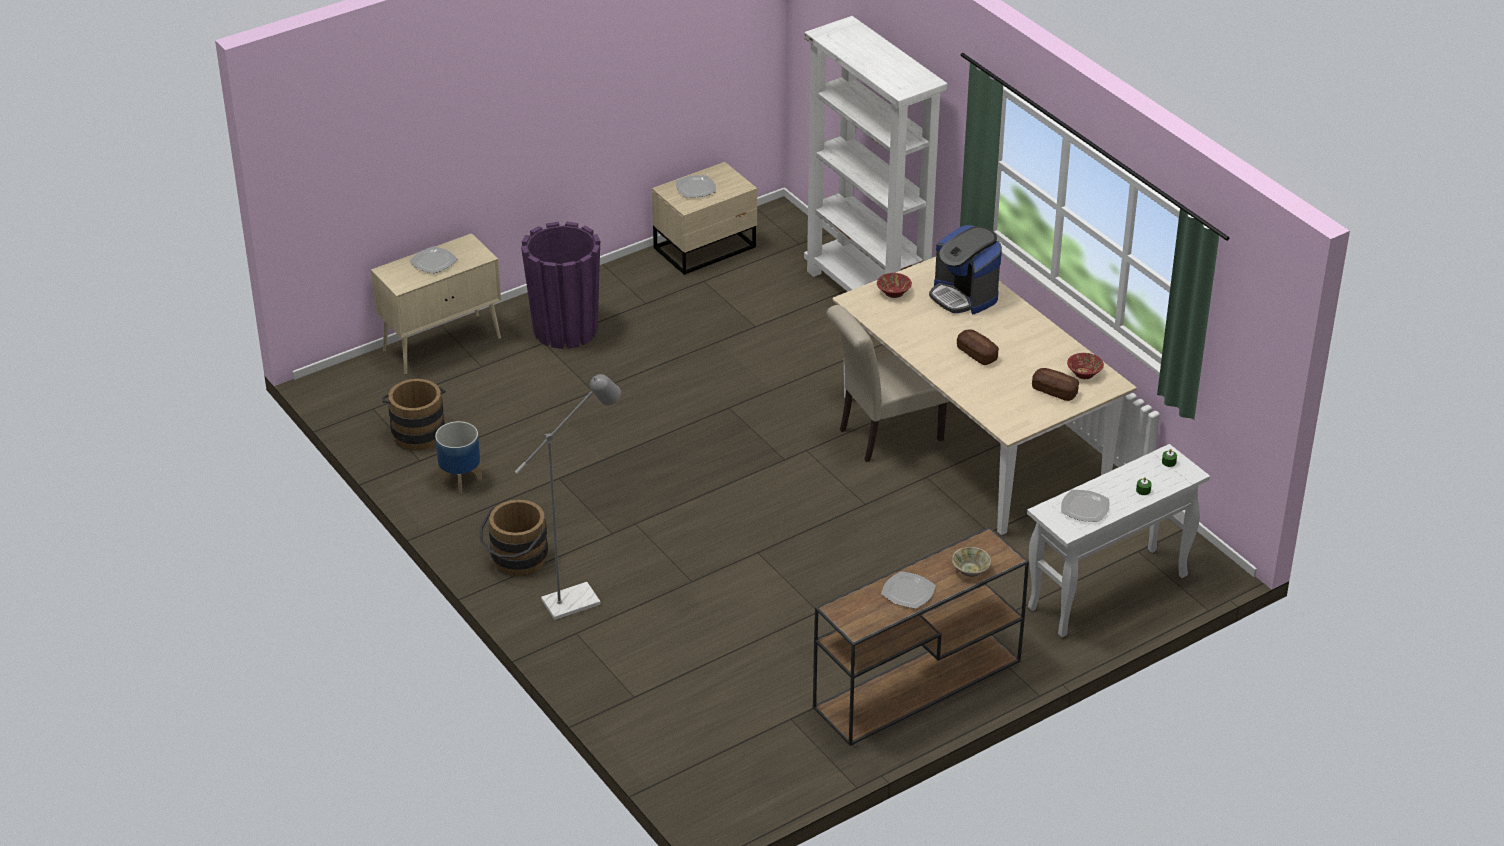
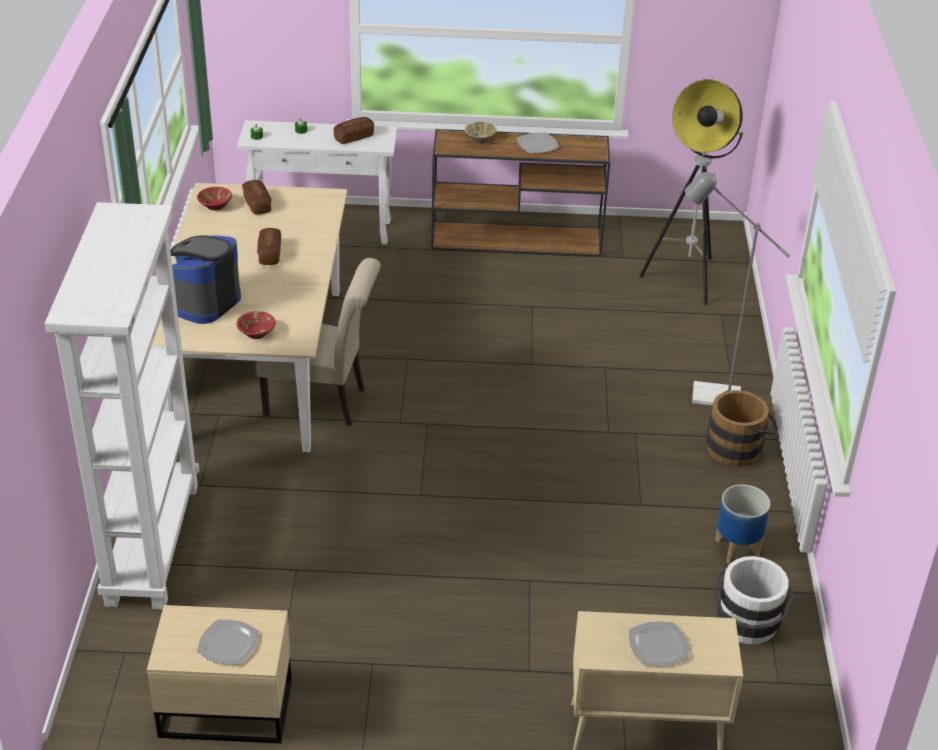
camera: 145 degrees left, 0 degrees up
brown bucket [382,379,446,451] -> white bucket [714,556,794,644]
purple planter [521,221,600,349] -> none
coffee machine [929,225,1002,315] -> coffee machine turned 150 degrees counterclockwise [170,235,241,324]
plate [1061,490,1109,522] -> bread [334,117,374,144]
none -> floor lamp [639,79,744,305]

